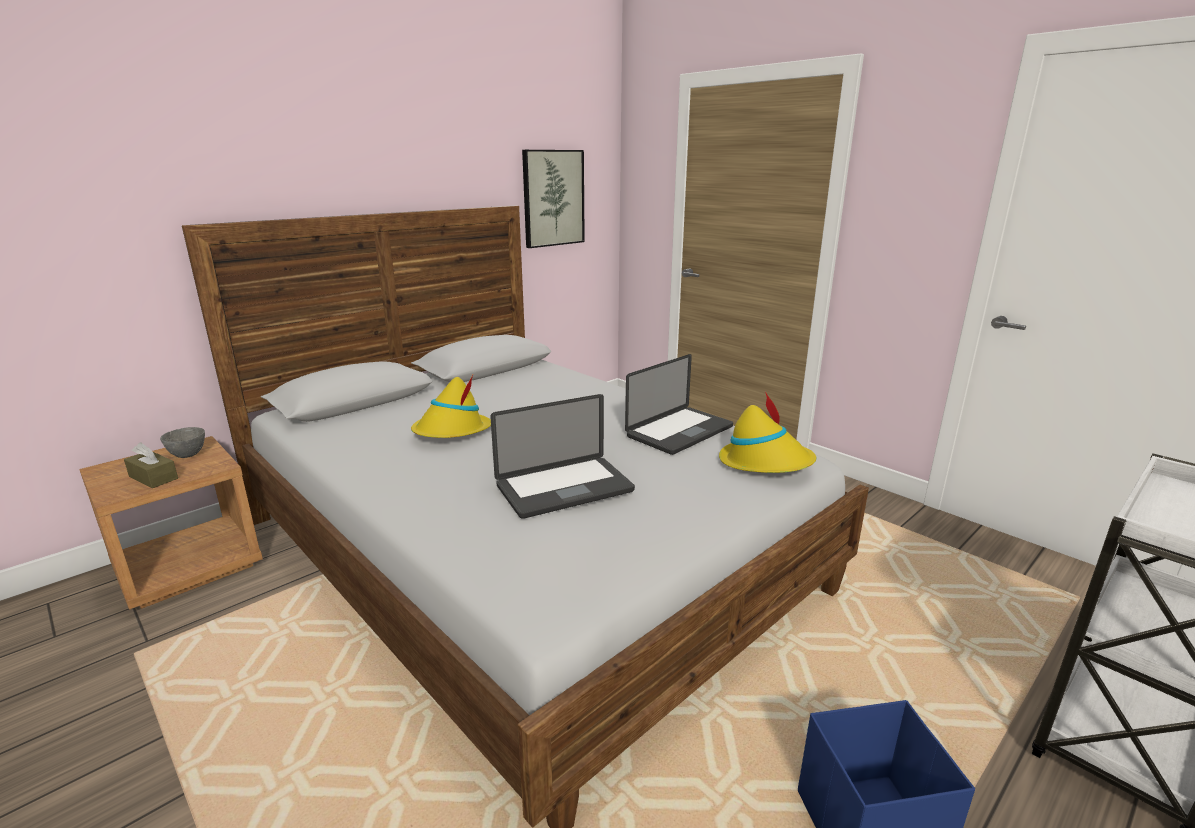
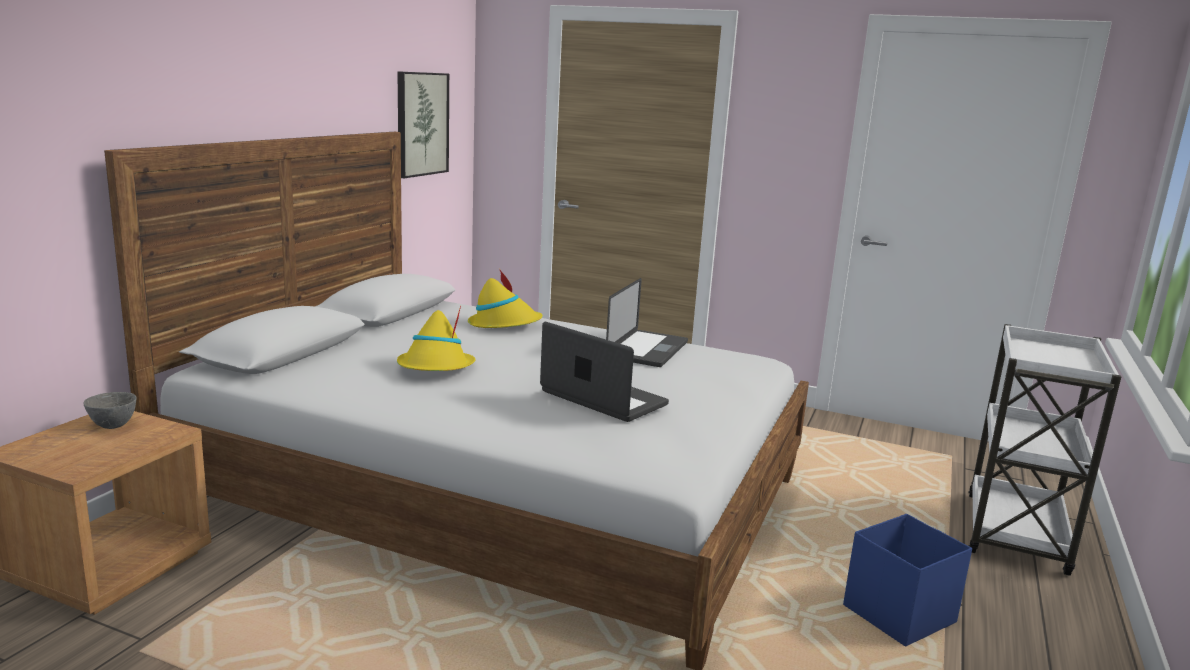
camera: 25 degrees left, 5 degrees down
brown tissue box [124,443,178,488] -> none
laptop [490,394,635,519] -> laptop turned 90 degrees counterclockwise [540,322,669,422]
yellow hat [719,393,817,473] -> yellow hat moved to [468,270,543,328]

